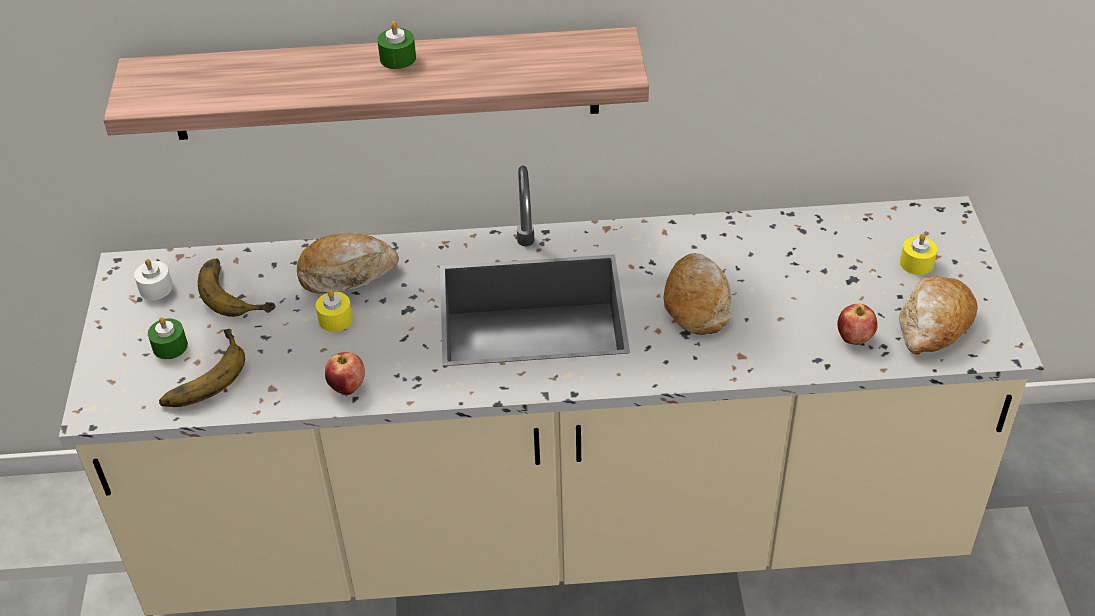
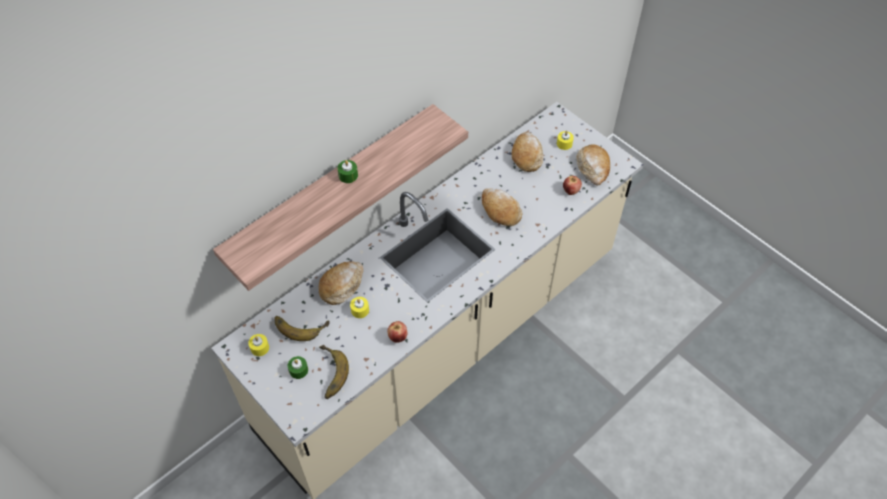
camera: 40 degrees left, 10 degrees up
white candle [134,259,173,300] -> yellow candle [248,334,269,356]
none -> bread [512,132,543,172]

